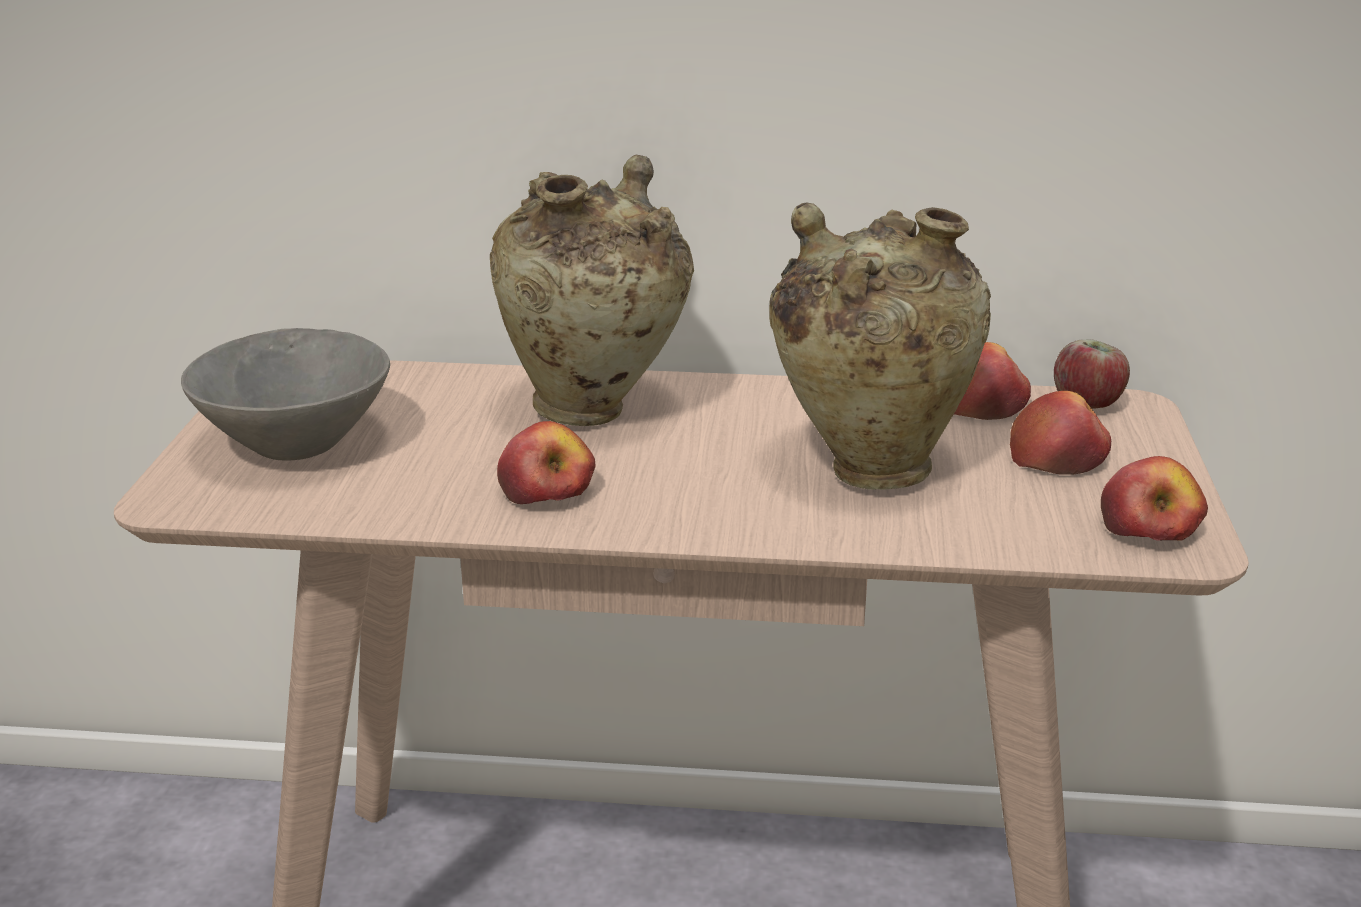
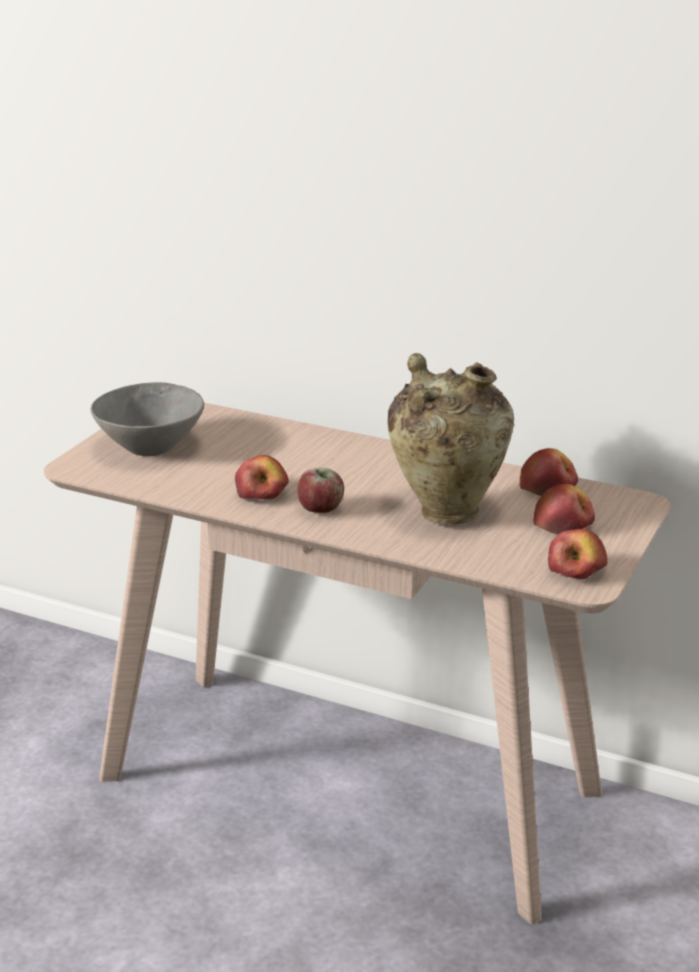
camera: 20 degrees right, 0 degrees up
beige vase [490,155,694,426] -> none
apple [1054,339,1130,409] -> apple moved to [297,468,344,513]

